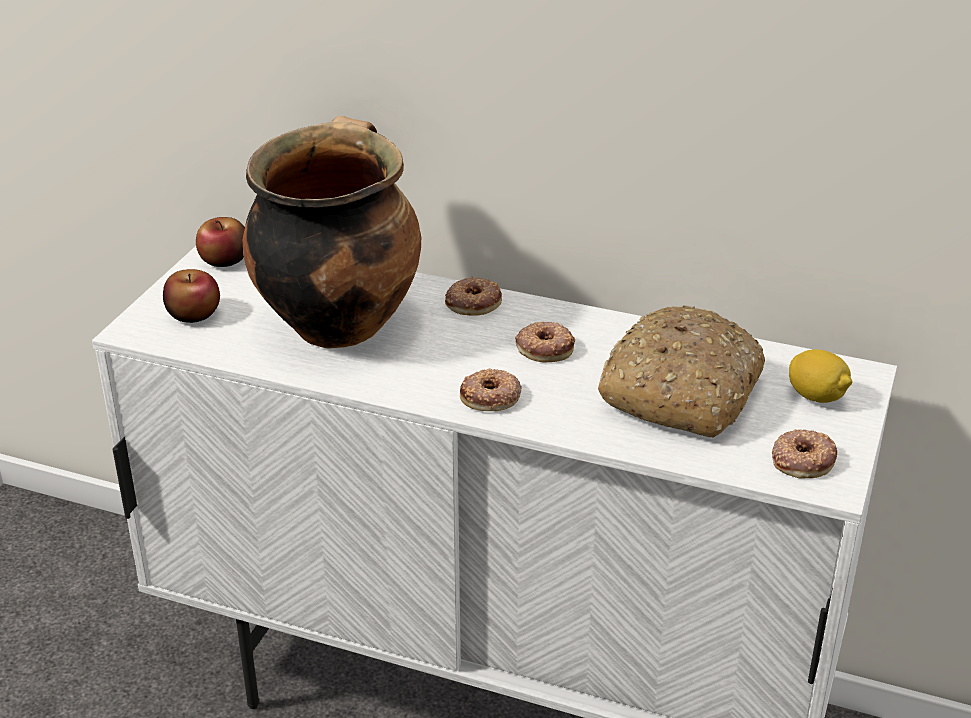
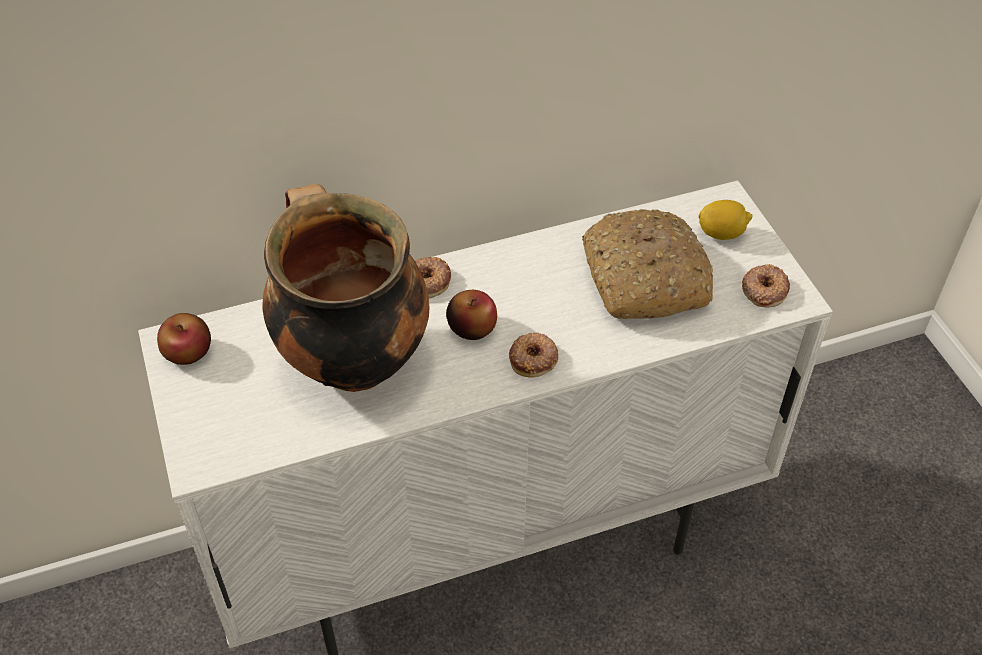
camera: 40 degrees left, 15 degrees up
apple [163,269,220,323] -> apple moved to [446,290,497,340]
donut [515,322,575,362] -> none

